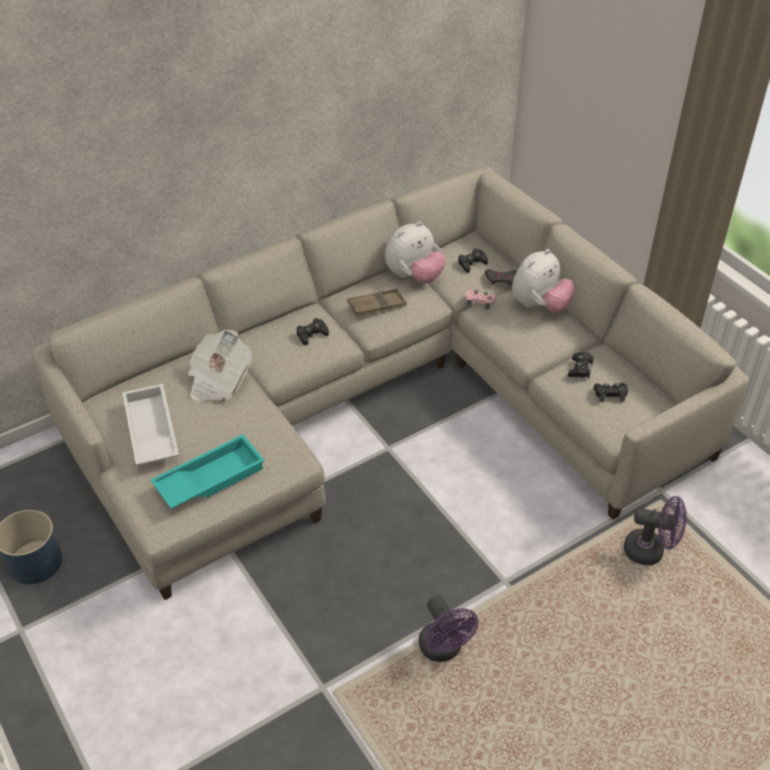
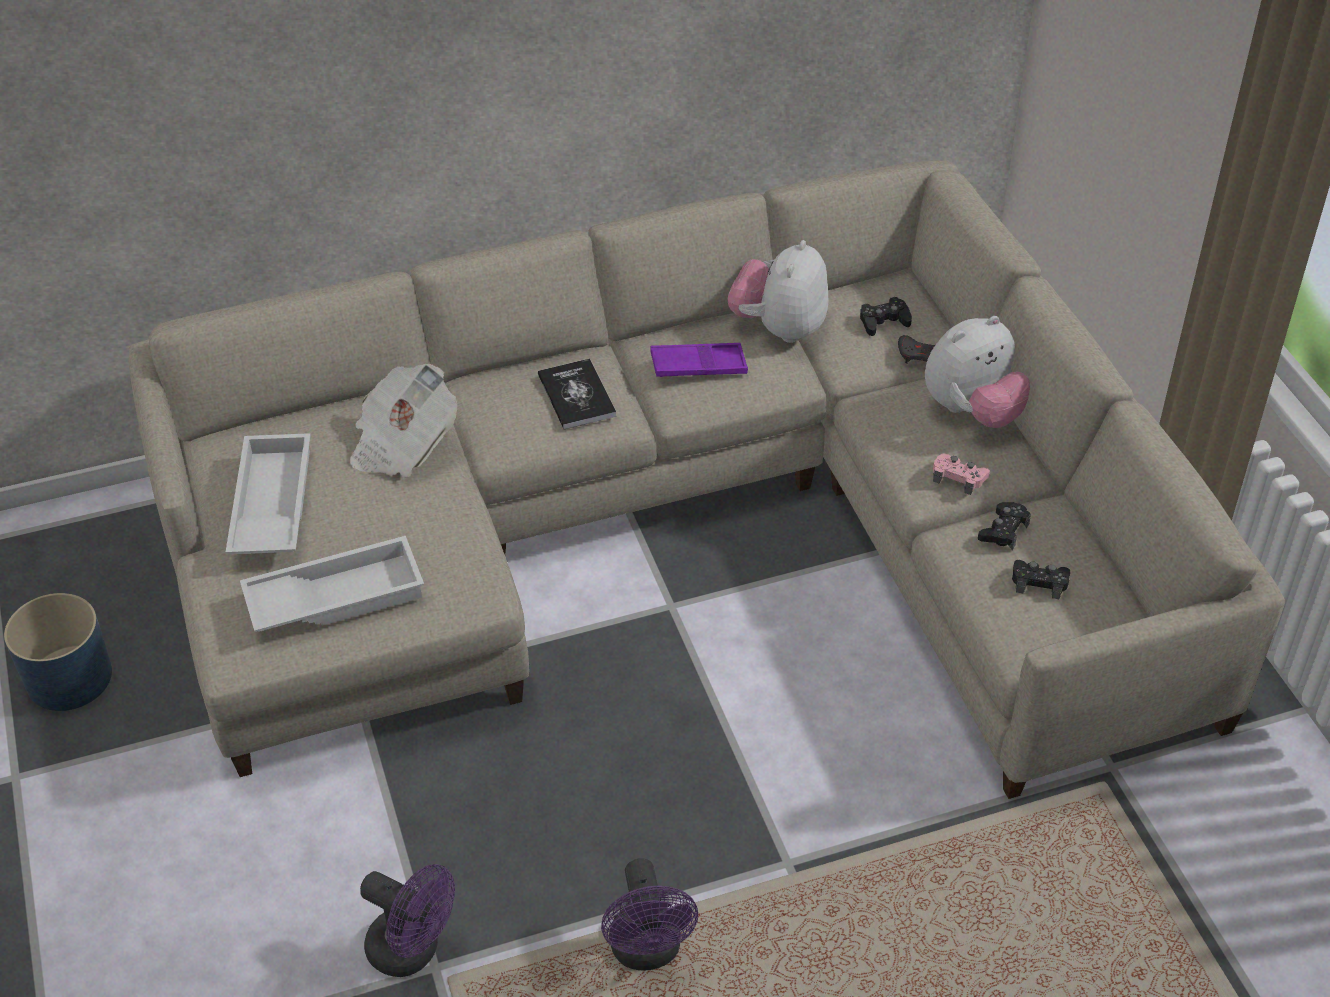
camera: 15 degrees right, 0 degrees up
turquoise tray [151,434,265,509] -> white tray [240,536,424,632]
black game controller [297,318,329,345] -> book [538,358,617,430]
brown tray [347,289,407,316] -> purple tray [650,343,748,377]
plush toy [385,221,446,284] -> plush toy turned 135 degrees clockwise [728,240,829,343]
pink game controller [465,290,496,310] -> pink game controller moved to [933,453,990,495]
purple fan [624,496,687,565] -> purple fan moved to [360,864,455,977]

